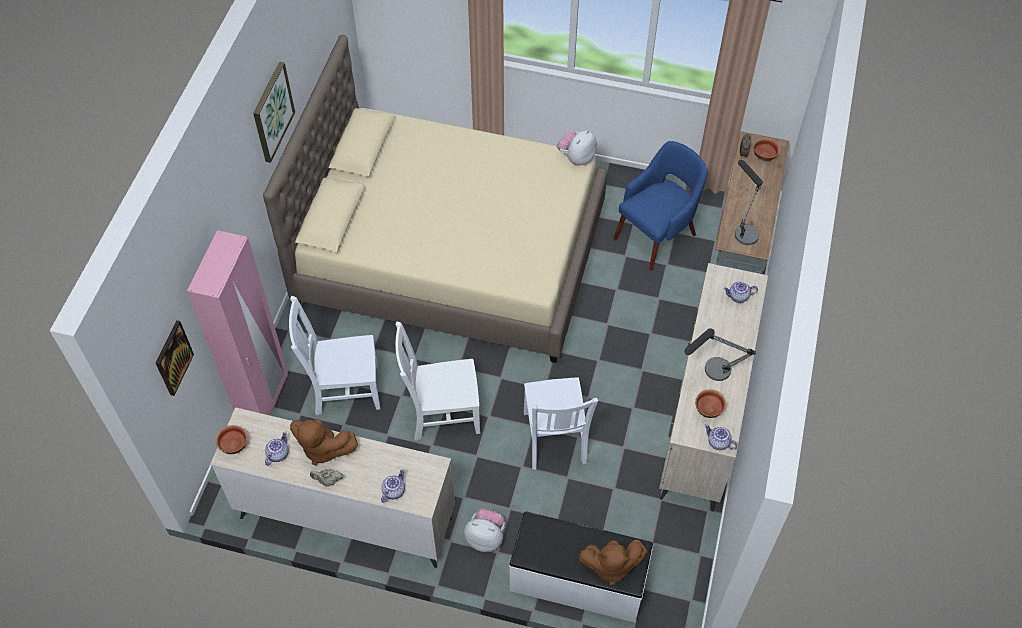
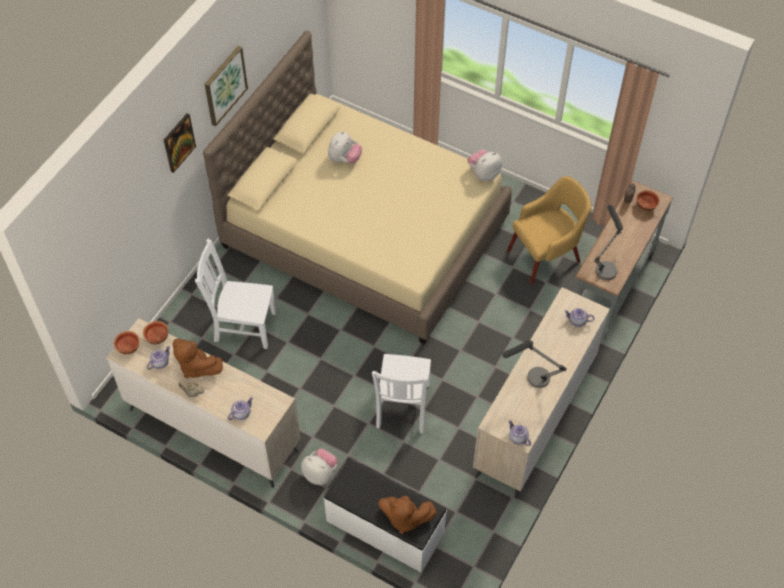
camera: 15 degrees right, 0 degrees up
picture [156,320,194,396] -> picture moved to [164,113,196,173]
pink wardrobe [187,230,288,416] -> none
white chair [395,321,480,441] -> none
blue armchair [614,141,708,271] -> yellow armchair [507,176,591,284]
bowl [695,389,726,418] -> bowl moved to [143,321,169,344]
none -> plush toy [328,131,362,164]

